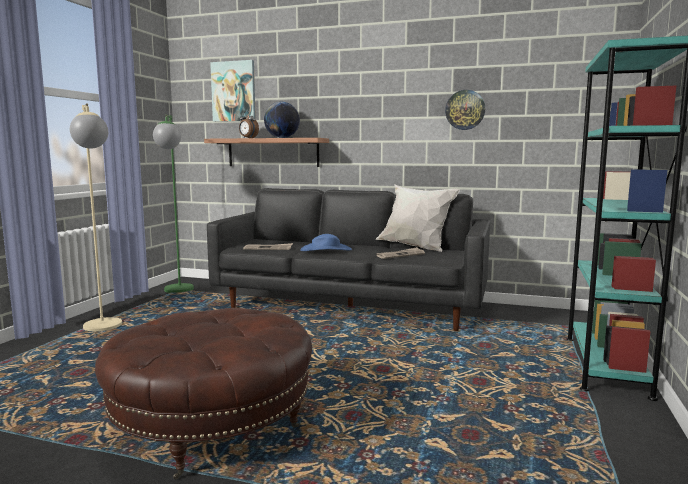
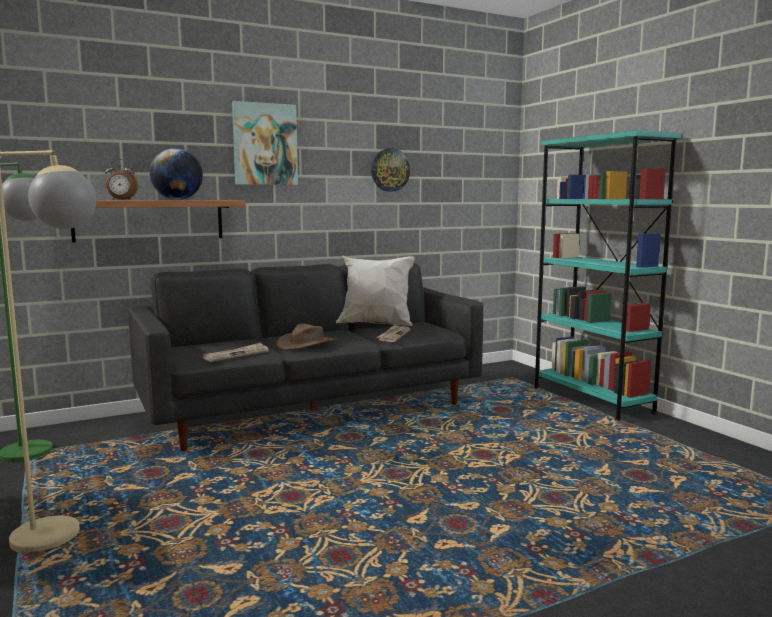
camera: 45 degrees left, 0 degrees up
brown ottoman [95,308,312,480] -> none
picture [210,60,256,122] -> picture moved to [232,101,298,185]
blue hat [300,234,352,251] -> brown hat [276,323,337,350]

